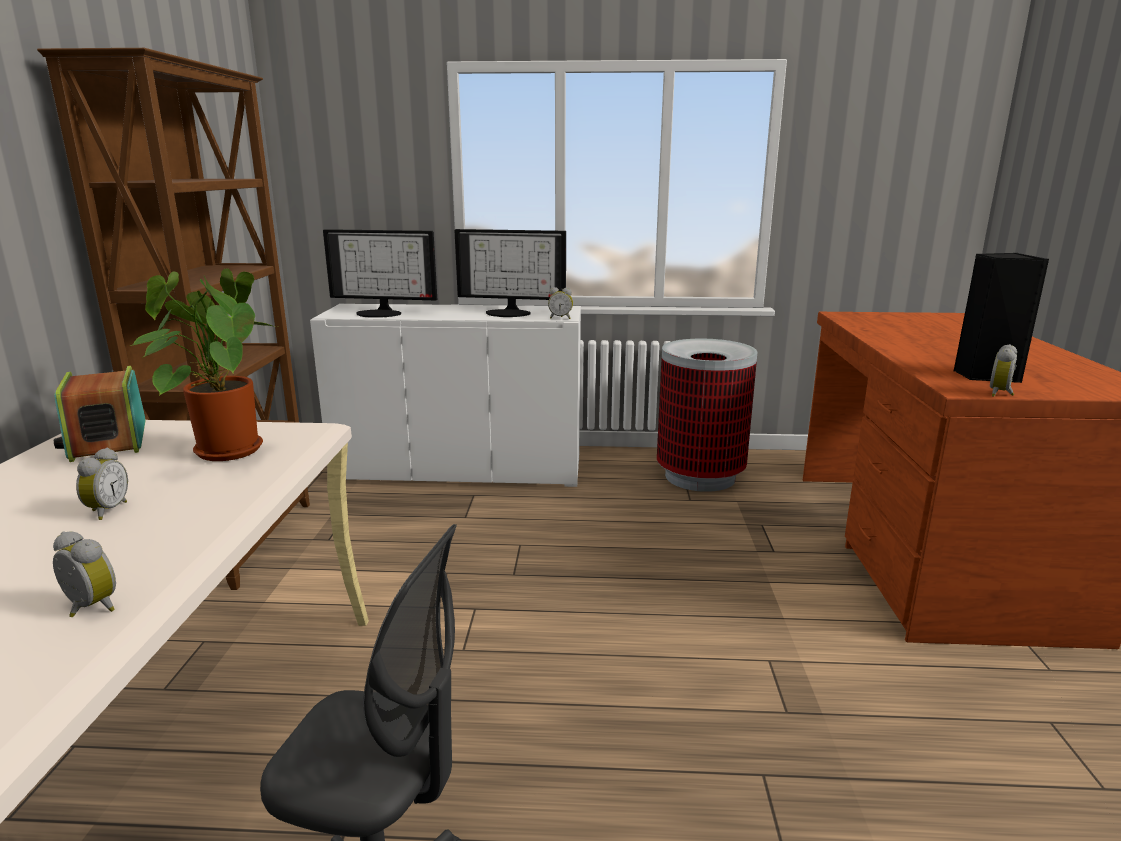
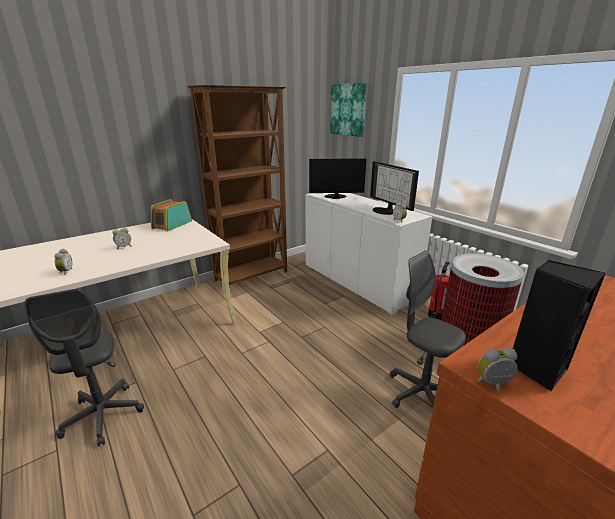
camera: 50 degrees right, 5 degrees up
potted plant [130,268,278,461] -> none
monitor [323,229,437,318] -> monitor turned 120 degrees clockwise [309,158,367,199]
none -> picture [330,83,367,137]
none -> grey office chair [390,251,466,408]
none -> fire extinguisher [428,262,449,320]

